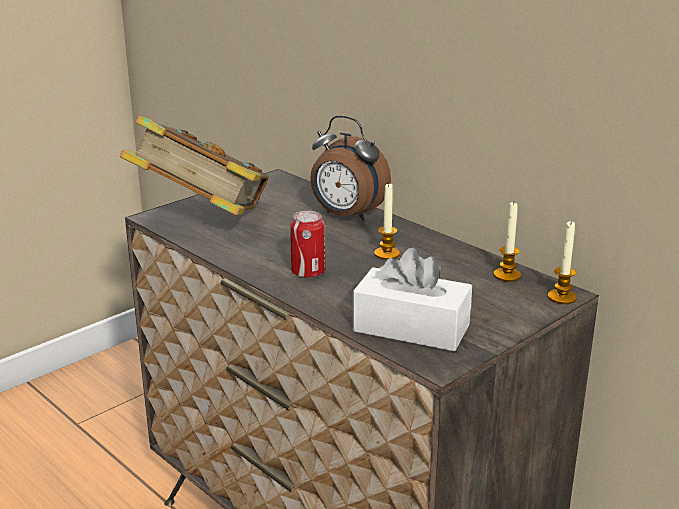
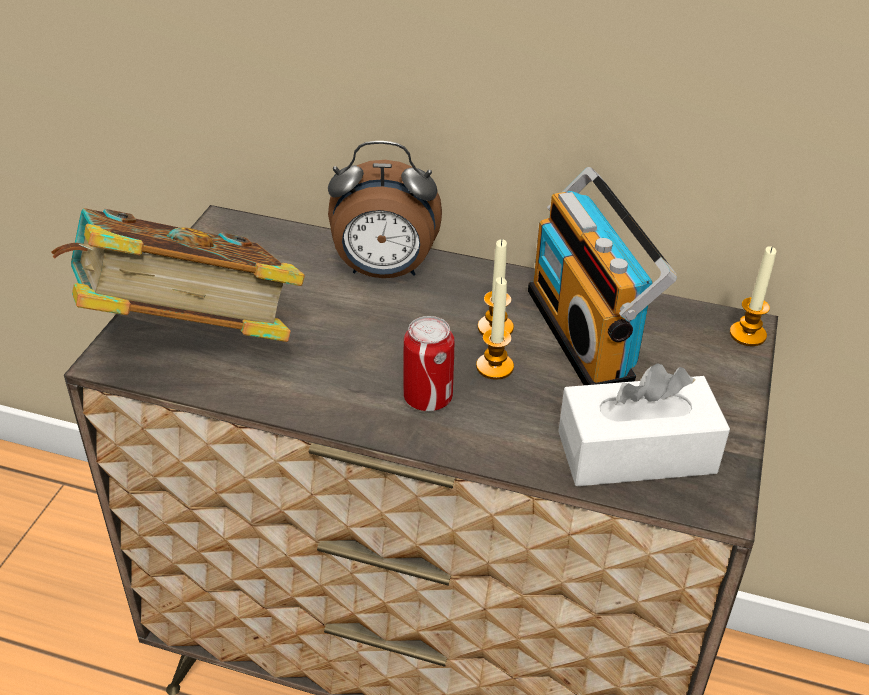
camera: 30 degrees left, 15 degrees up
candle [494,202,521,282] -> candle moved to [476,277,514,380]
none -> radio [528,167,677,385]

